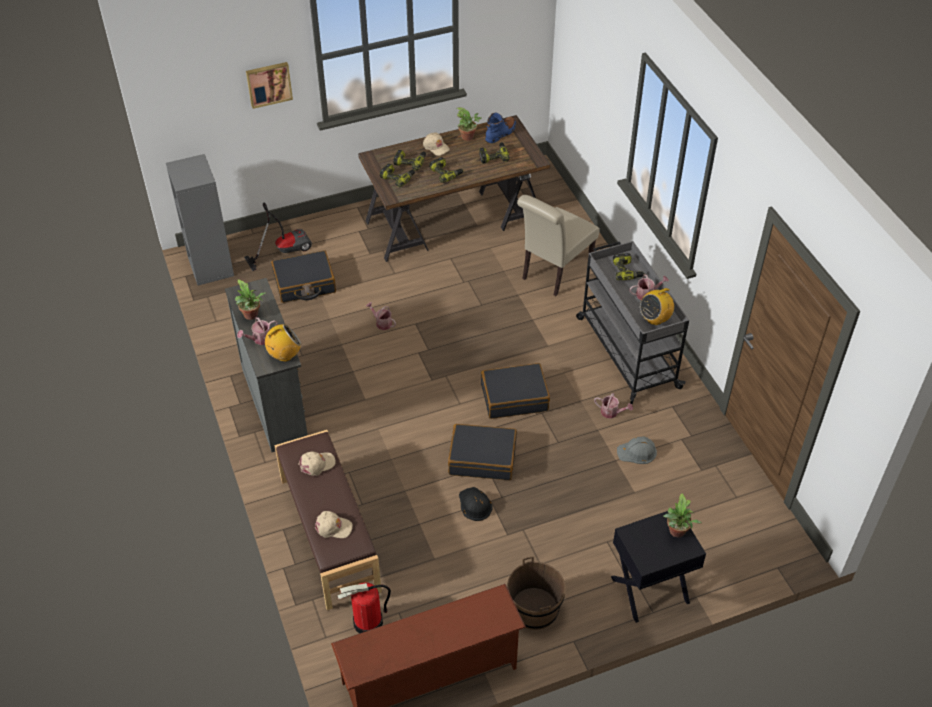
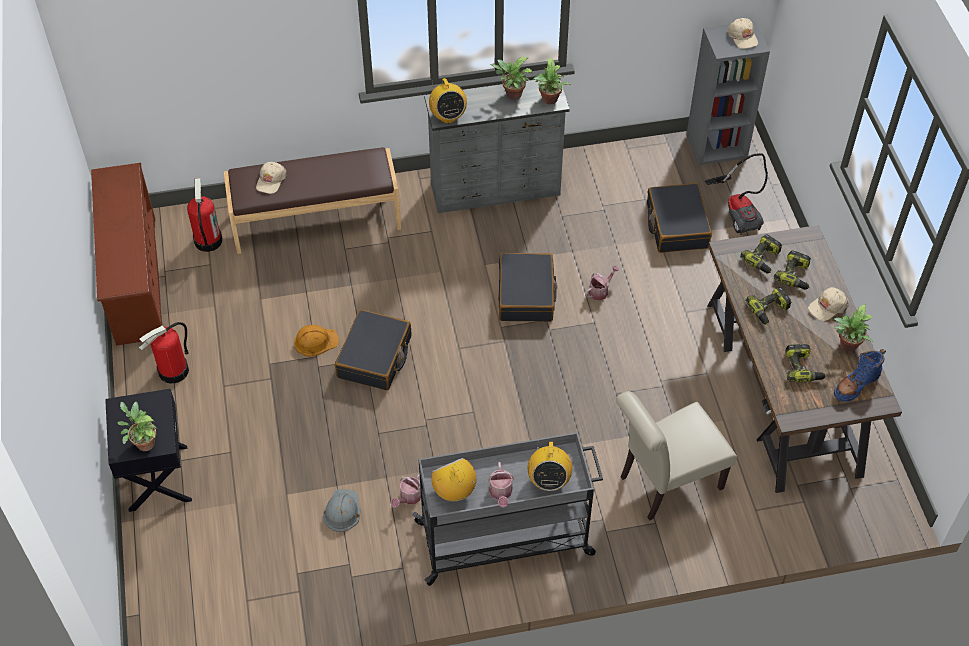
camera: 100 degrees right, 5 degrees up
watering can [237,317,278,345] -> none
picture [246,62,293,109] -> none
beige cap [298,452,335,476] -> beige cap moved to [728,18,758,49]
black hard hat [459,487,493,521] -> orange hard hat [294,325,339,357]
black suitcase [481,363,550,419] -> black suitcase moved to [498,253,557,322]
blue boot [485,112,516,143] -> blue boot turned 90 degrees clockwise [834,349,886,402]
brown bucket [507,556,566,630] -> fire extinguisher [139,322,189,384]
beige chair [517,195,600,296] -> beige chair turned 75 degrees counterclockwise [616,391,737,521]
power drill [613,253,645,280] -> radio [528,442,572,491]
none -> potted plant [533,57,571,104]

